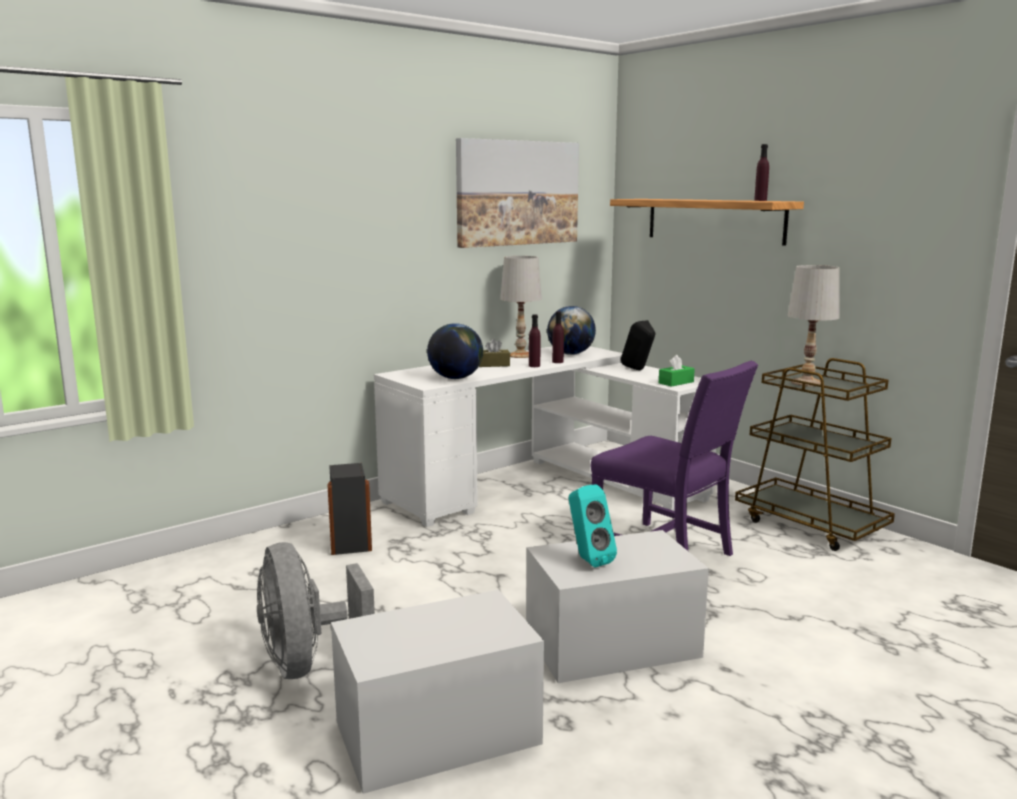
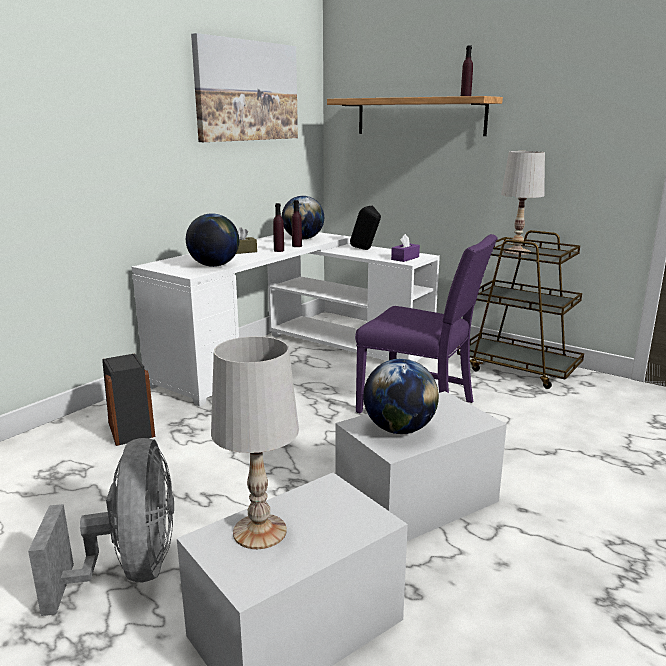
camera: 15 degrees left, 5 degrees up
grey fan [257,542,375,679] -> grey fan turned 150 degrees counterclockwise [28,438,174,616]
white table lamp [500,256,542,358] -> white table lamp moved to [211,336,299,549]
turquoise speaker [569,484,617,568] -> globe [363,359,439,434]
green tissue box [659,355,695,387] -> purple tissue box [391,234,420,262]

